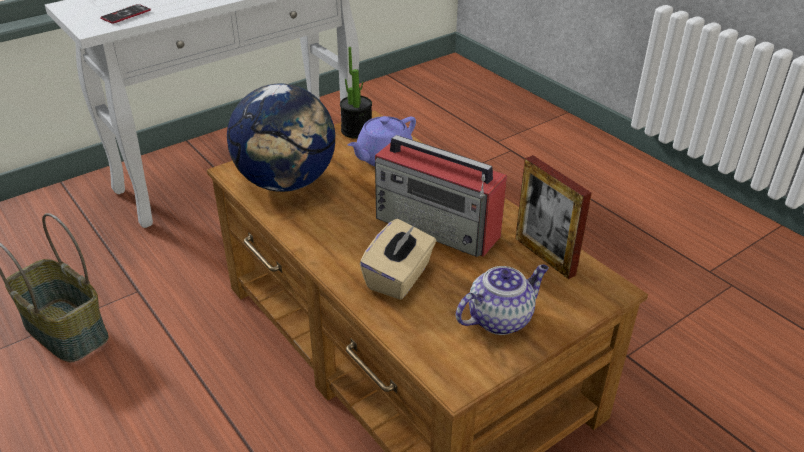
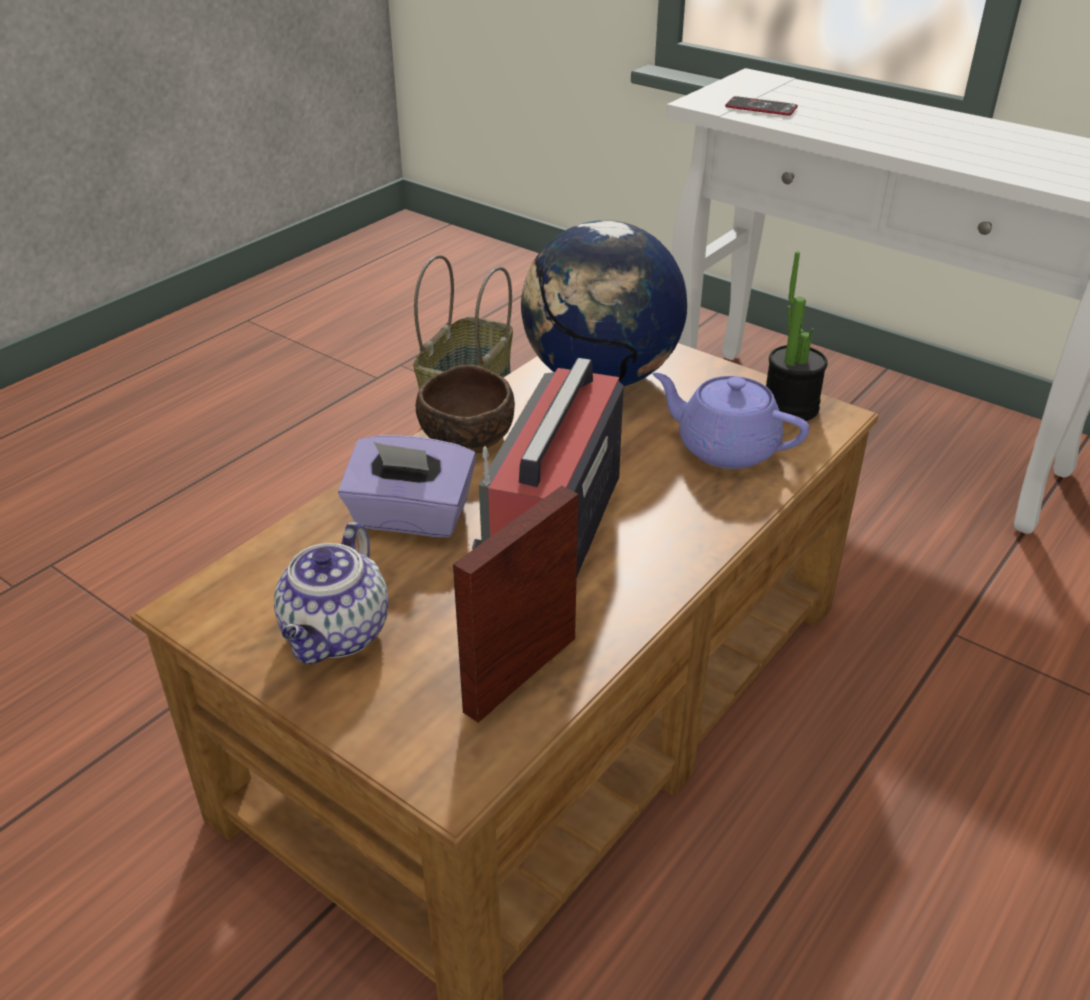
camera: 75 degrees right, 0 degrees up
beige tissue box [360,219,436,300] -> purple tissue box [338,435,476,537]
teapot [456,264,549,335] -> teapot turned 60 degrees clockwise [274,522,389,664]
none -> brown bowl [416,365,515,453]

